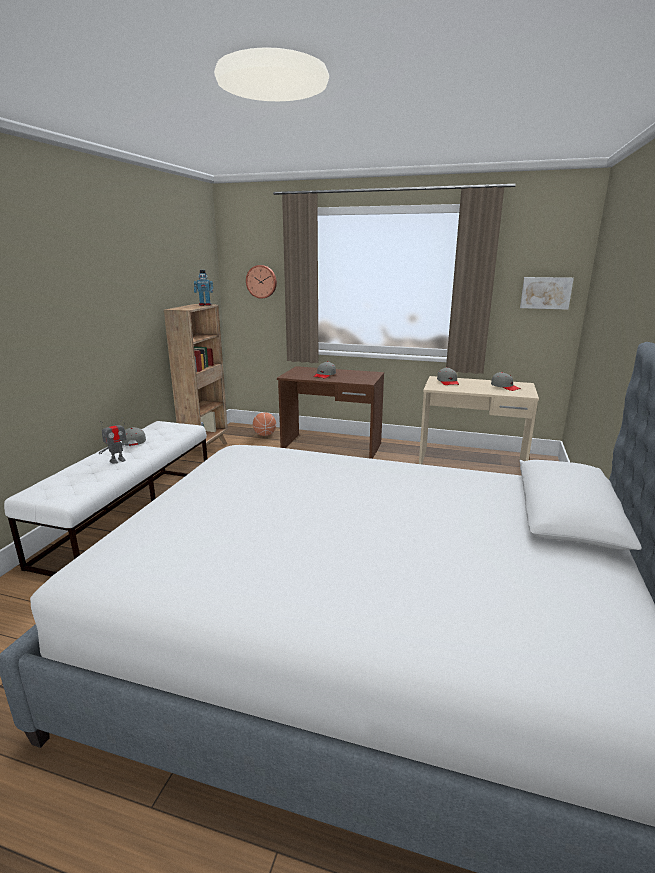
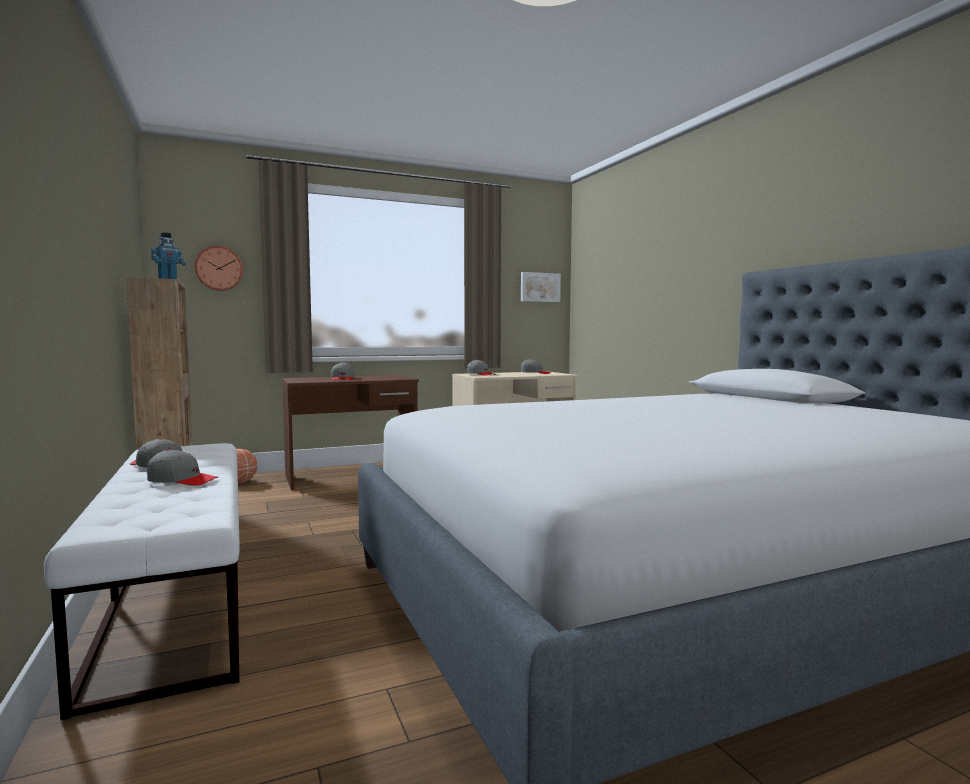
camera: 40 degrees left, 15 degrees down
toy robot [99,417,132,464] -> grey cap [147,449,218,486]

